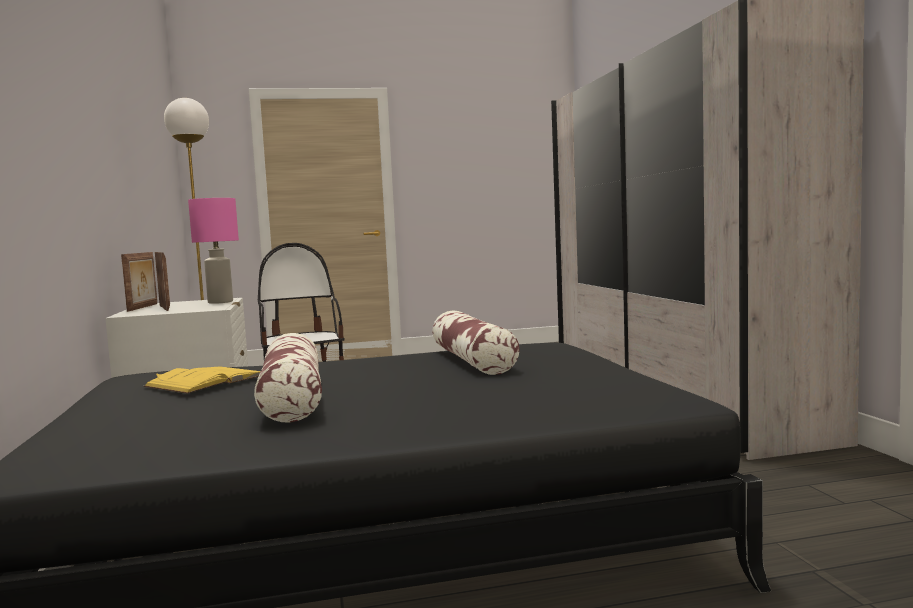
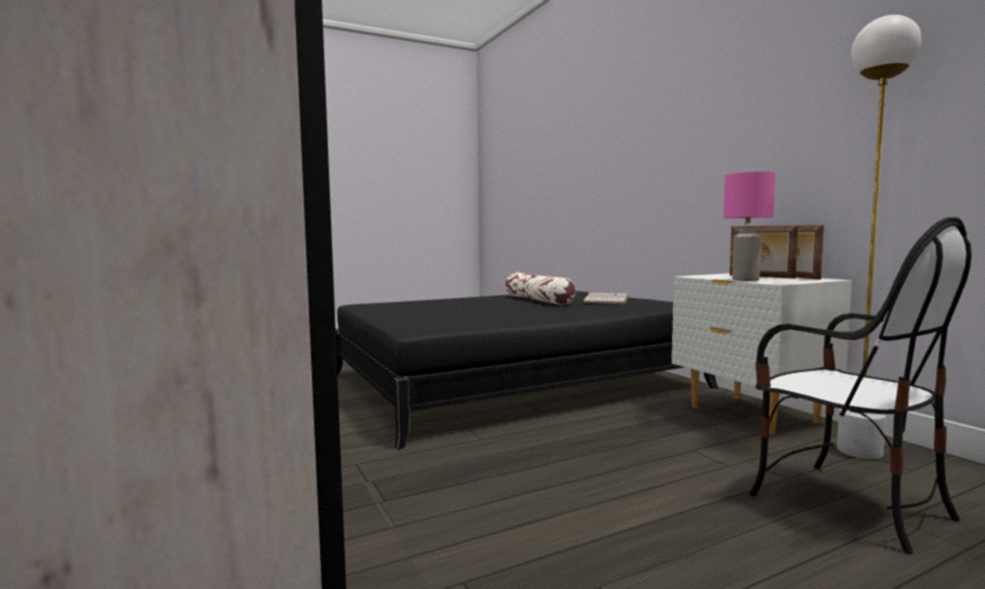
camera: 165 degrees right, 0 degrees up
yellow book [143,366,261,394] -> white book [583,293,630,304]
pillow [432,311,520,375] -> none

